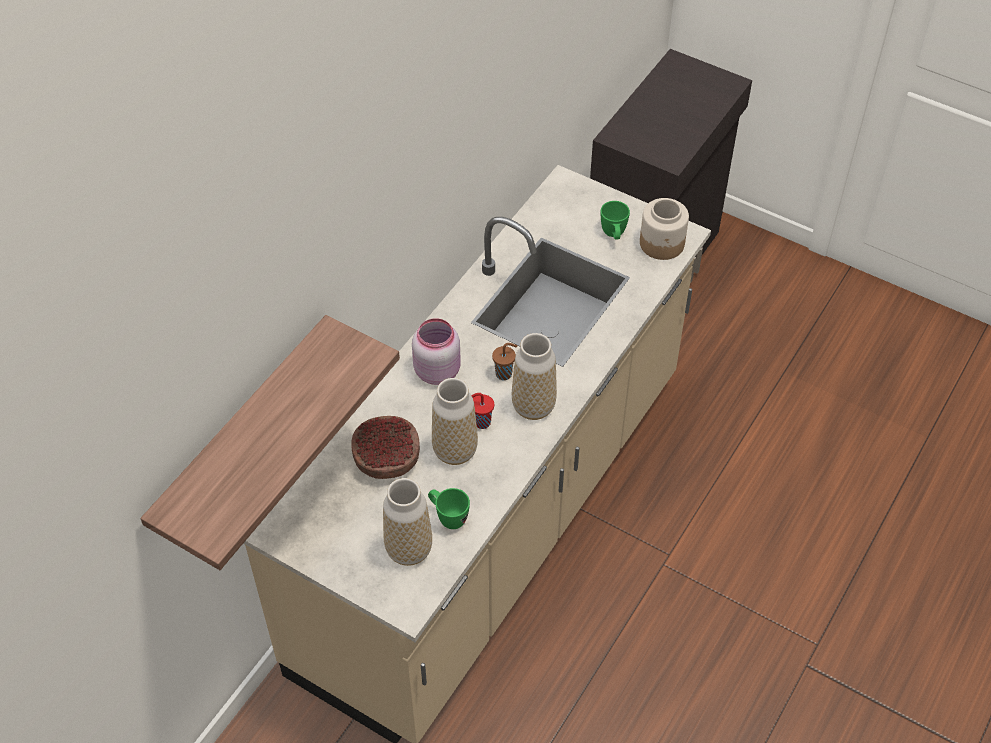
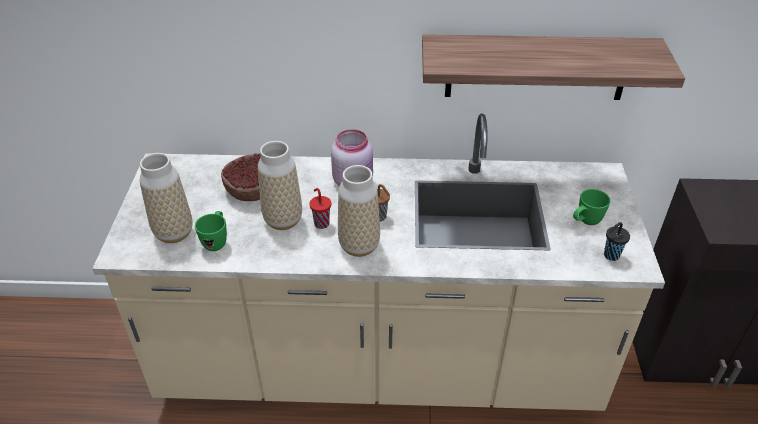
camera: 60 degrees right, 10 degrees down
shelf [140,315,400,570] -> shelf moved to [422,34,685,100]
jar [640,198,689,260] -> black cup [604,222,630,261]

